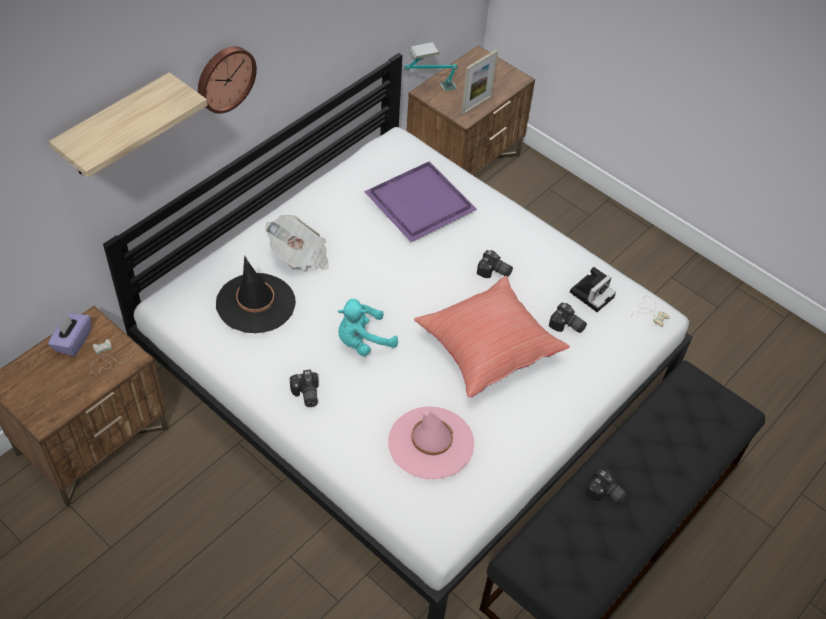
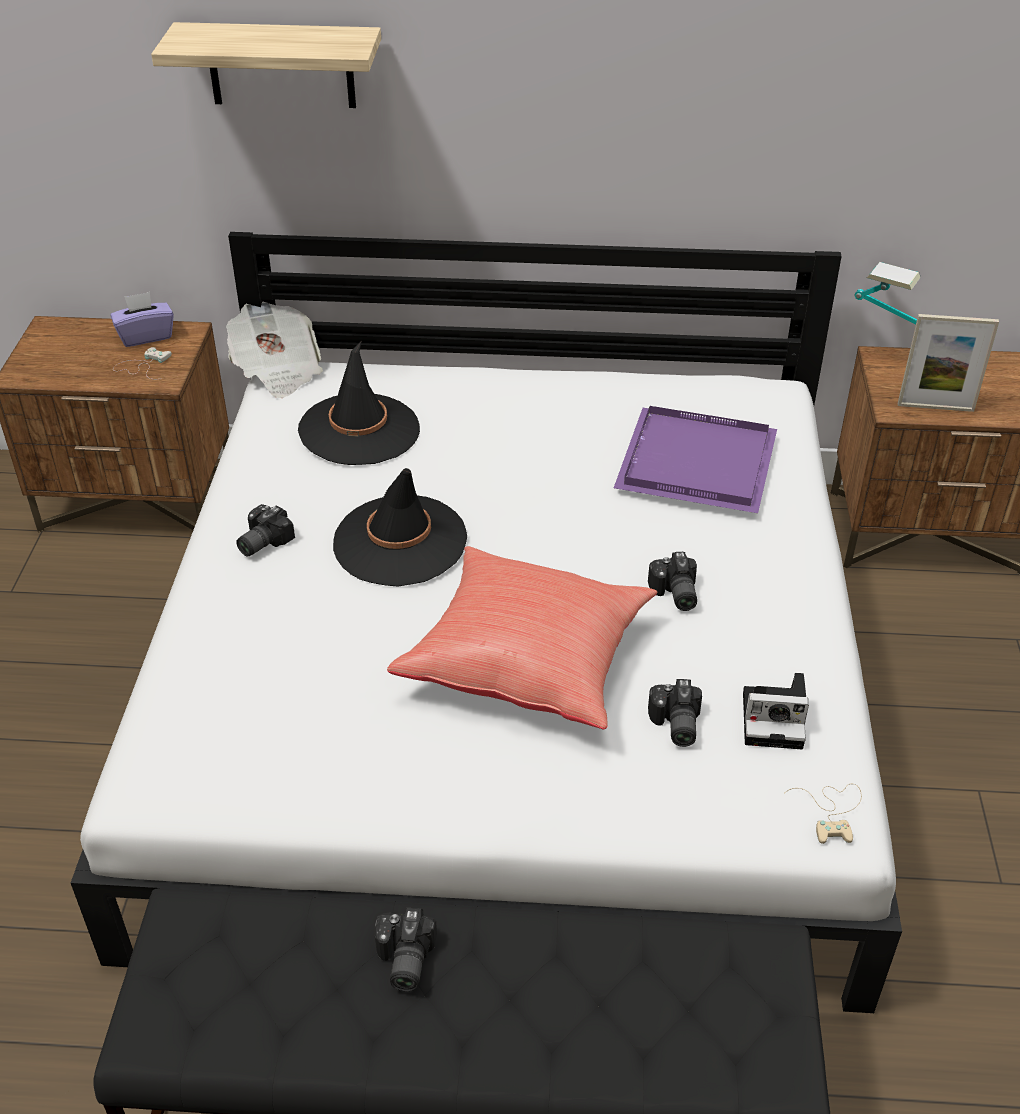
camera: 55 degrees right, 10 degrees down
wall clock [198,46,257,114] -> none
newspaper [265,215,329,270] -> newspaper moved to [226,301,323,398]
turquoise plush toy [338,299,398,356] -> black hat [333,468,467,587]
pink hat [388,407,474,479] -> none

